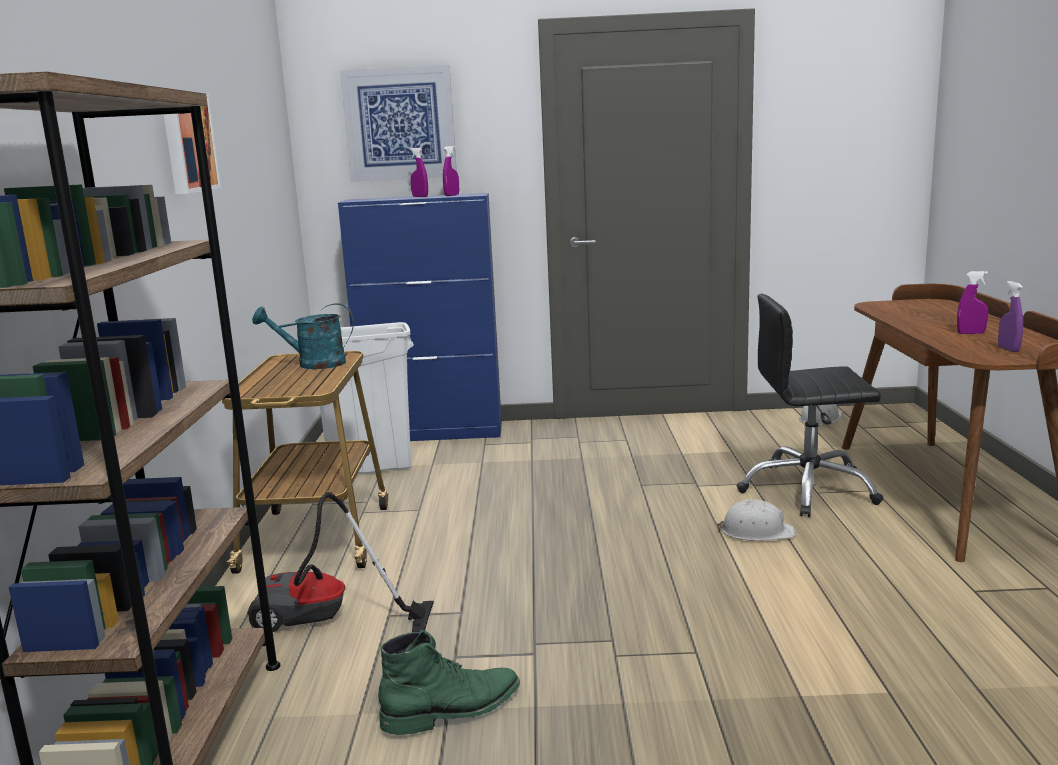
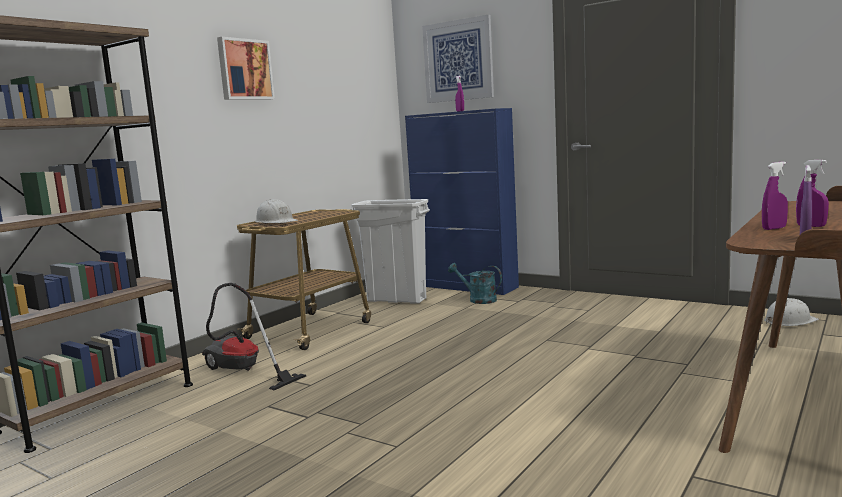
camera: 35 degrees right, 5 degrees down
turquoise watering can [252,303,354,369] -> turquoise watering can moved to [448,263,502,304]
green boot [378,630,520,735] -> none
purple spray bottle [443,146,459,196] -> purple spray bottle moved to [762,162,788,230]
white hard hat [717,499,796,541] -> white hard hat moved to [255,199,298,223]
black office chair [737,294,884,517] -> none

